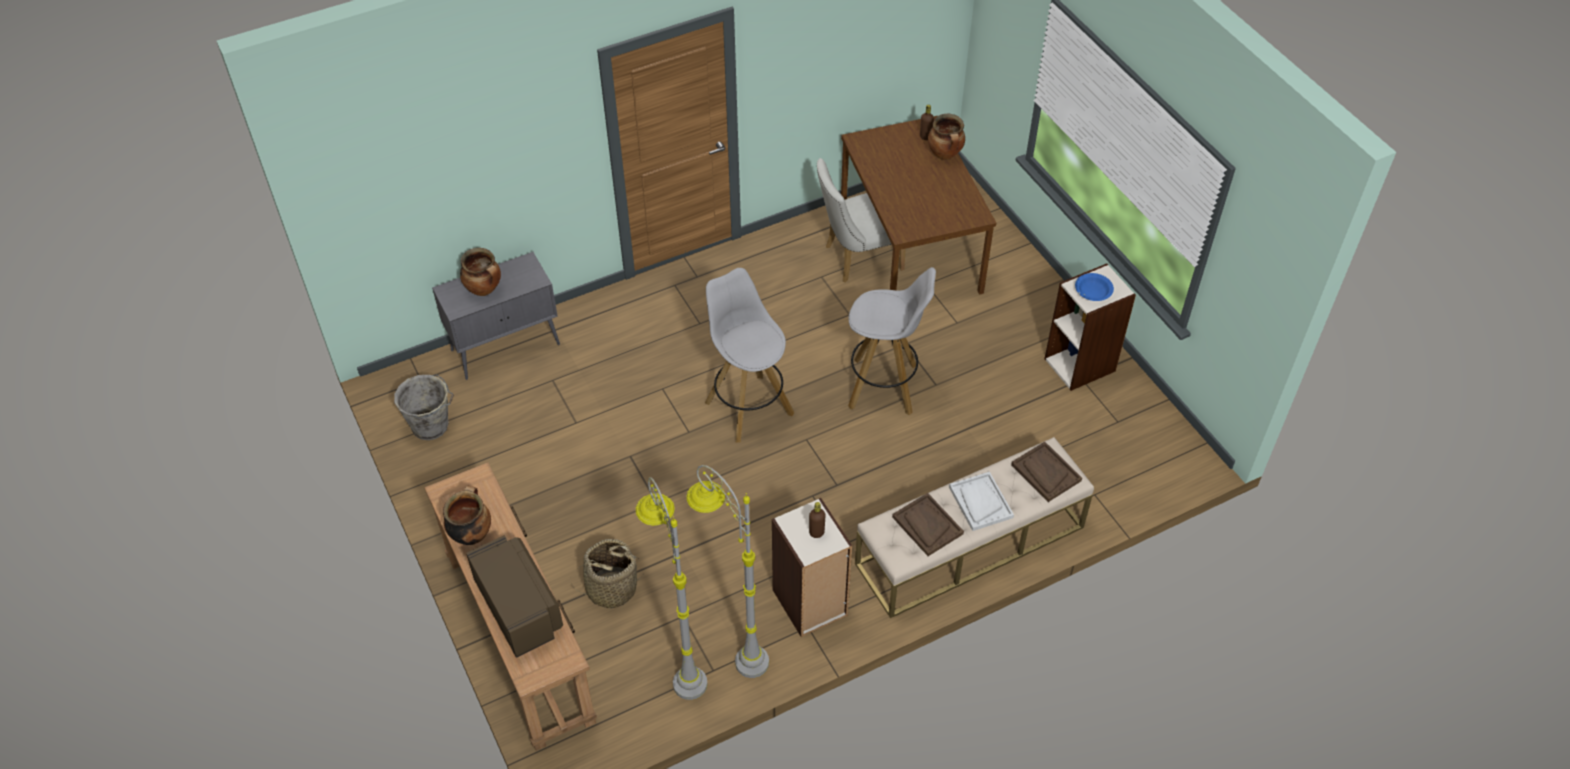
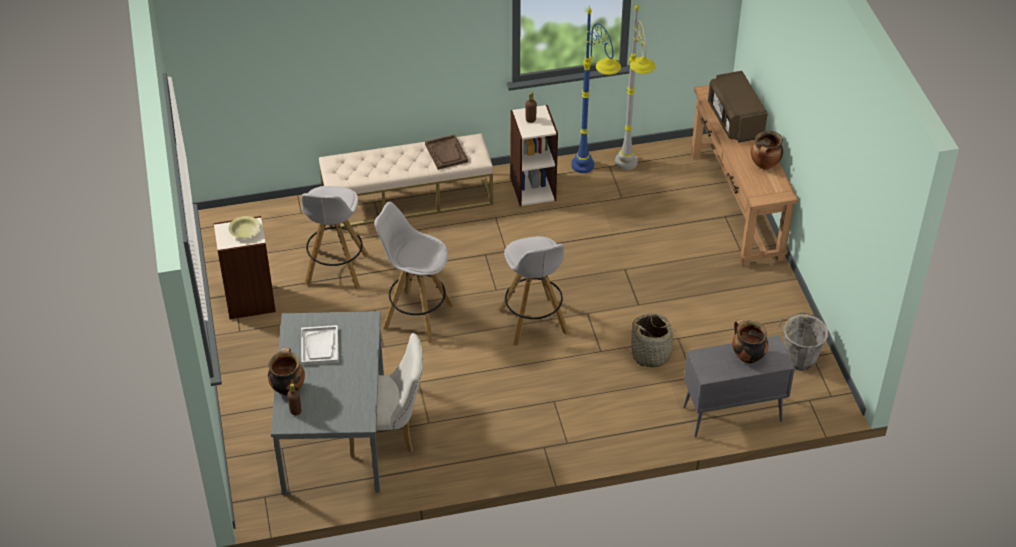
camera: 165 degrees left, 5 degrees down
basket [572,539,643,608] -> basket moved to [626,313,683,367]
grey floor lamp [686,465,769,678] -> blue floor lamp [571,5,621,173]
brown dining table [841,116,996,295] -> grey dining table [271,311,384,495]
white tray [949,472,1014,531] -> white tray moved to [301,325,339,365]
brown tray [1011,442,1082,502] -> none
blue bowl [1075,273,1114,301] -> yellow bowl [228,216,260,238]
none -> white stool [301,186,368,289]

